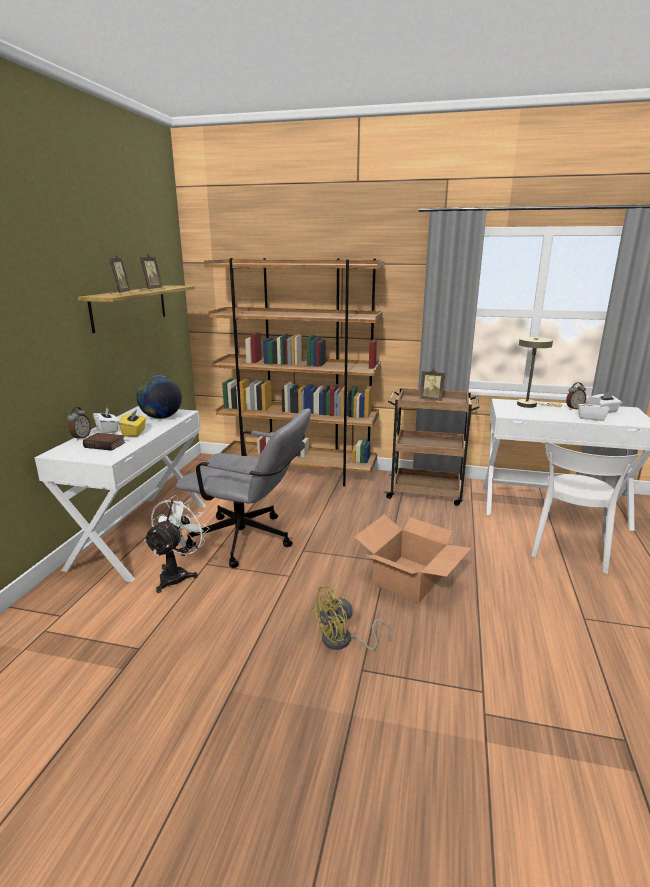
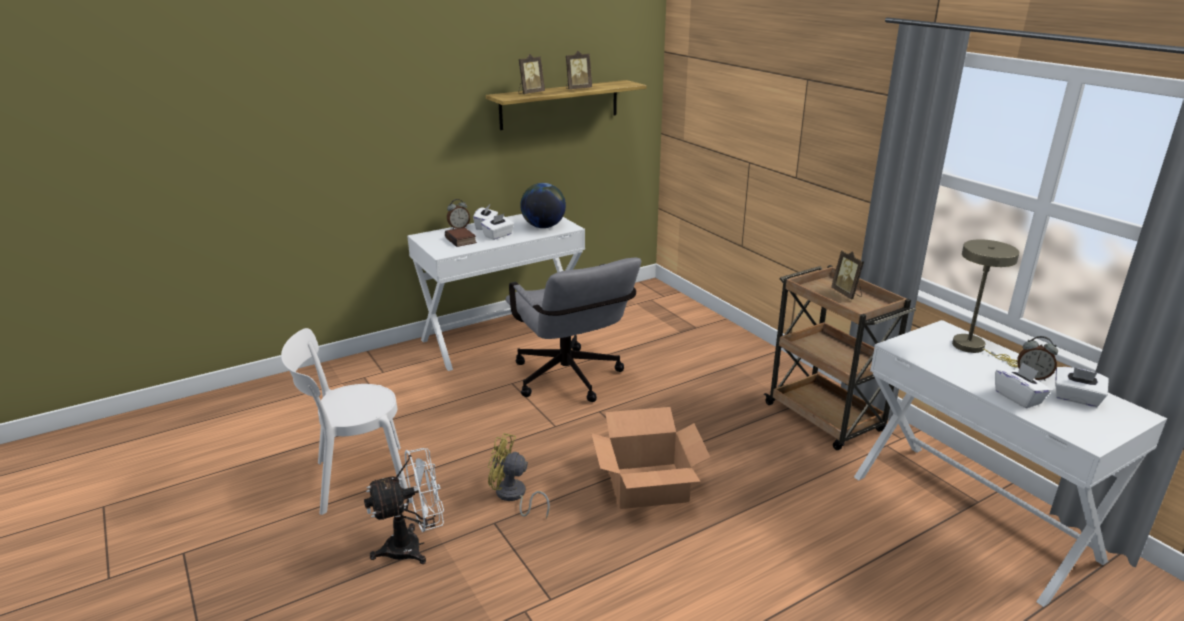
camera: 45 degrees right, 5 degrees up
yellow tissue box [119,410,146,437] -> white tissue box [481,214,514,240]
white fan [144,495,210,593] -> white fan moved to [364,448,444,564]
brown bookcase [204,258,385,486] -> none
white chair [531,441,639,574] -> white chair moved to [281,328,408,515]

